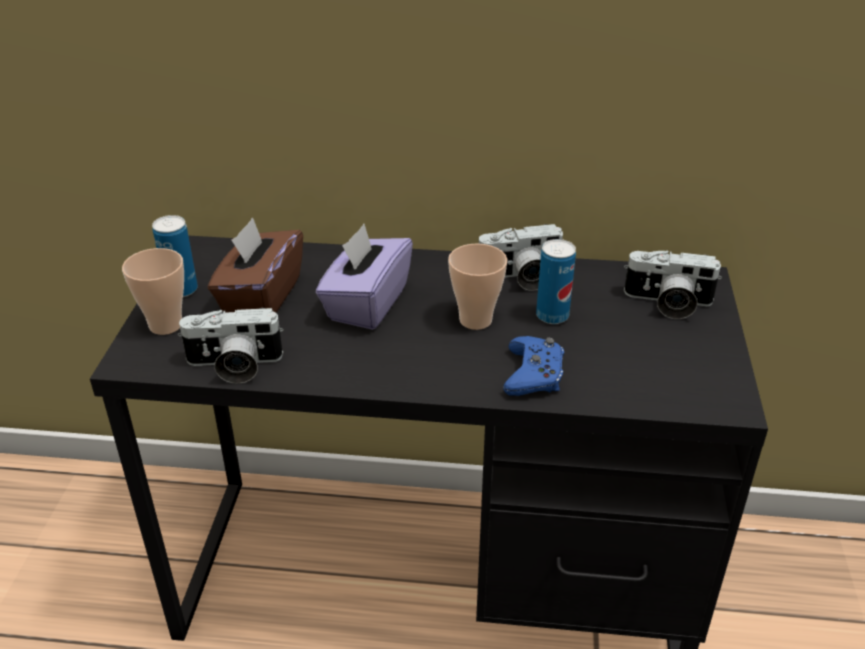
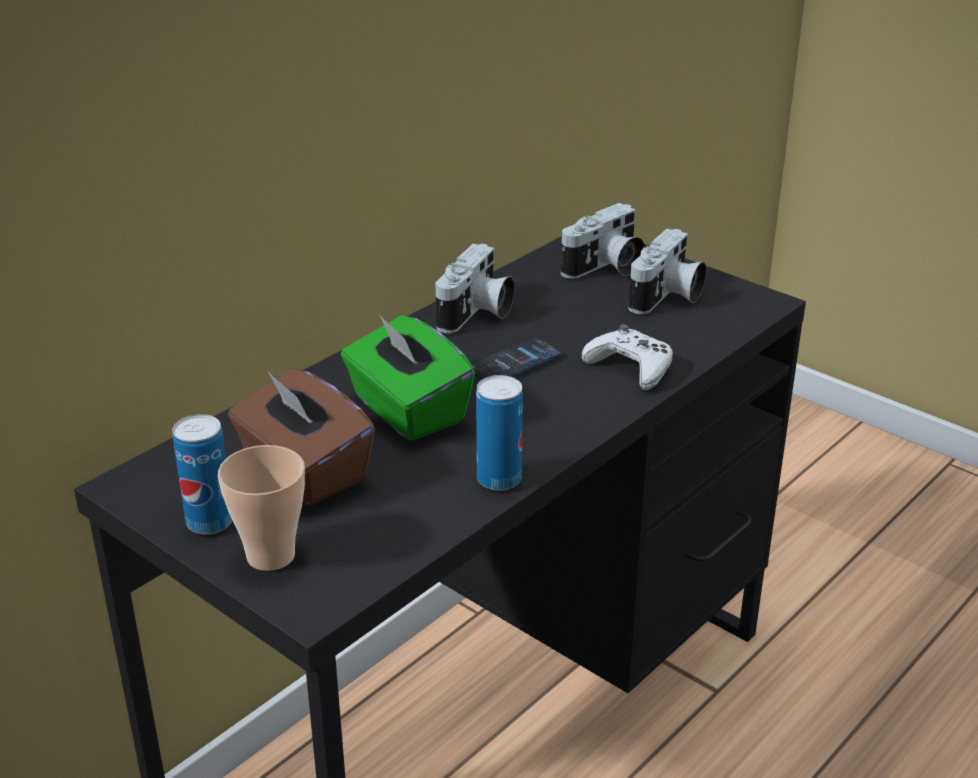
camera: 55 degrees left, 5 degrees down
camera [178,308,284,384] -> camera moved to [629,228,707,314]
purple tissue box [316,224,413,330] -> green tissue box [341,314,475,441]
cup [448,244,508,330] -> phone [470,336,563,380]
blue game controller [503,336,564,396] -> white game controller [582,324,673,390]
can [536,239,576,324] -> can moved to [476,375,523,491]

